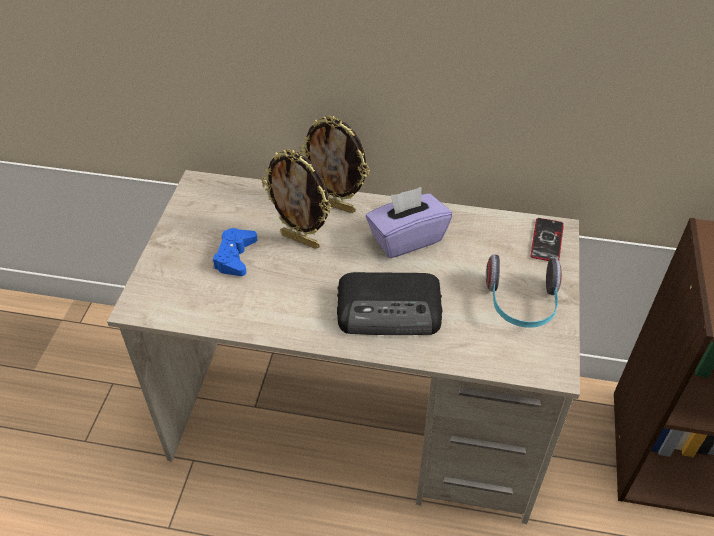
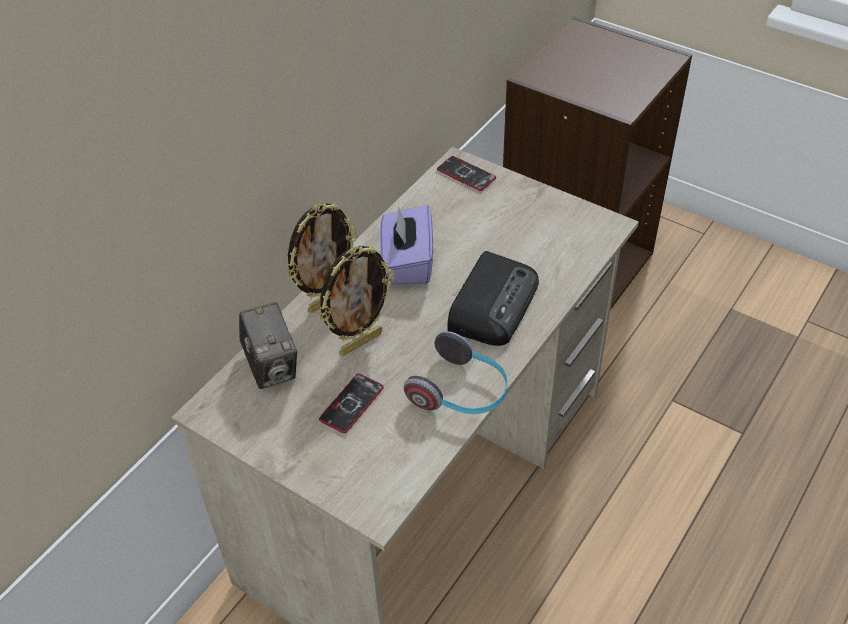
camera: 65 degrees left, 0 degrees up
blue game controller [213,228,258,276] -> phone [319,374,384,433]
headphones [486,254,562,328] -> headphones moved to [404,331,508,414]
none -> camera [239,302,297,389]

